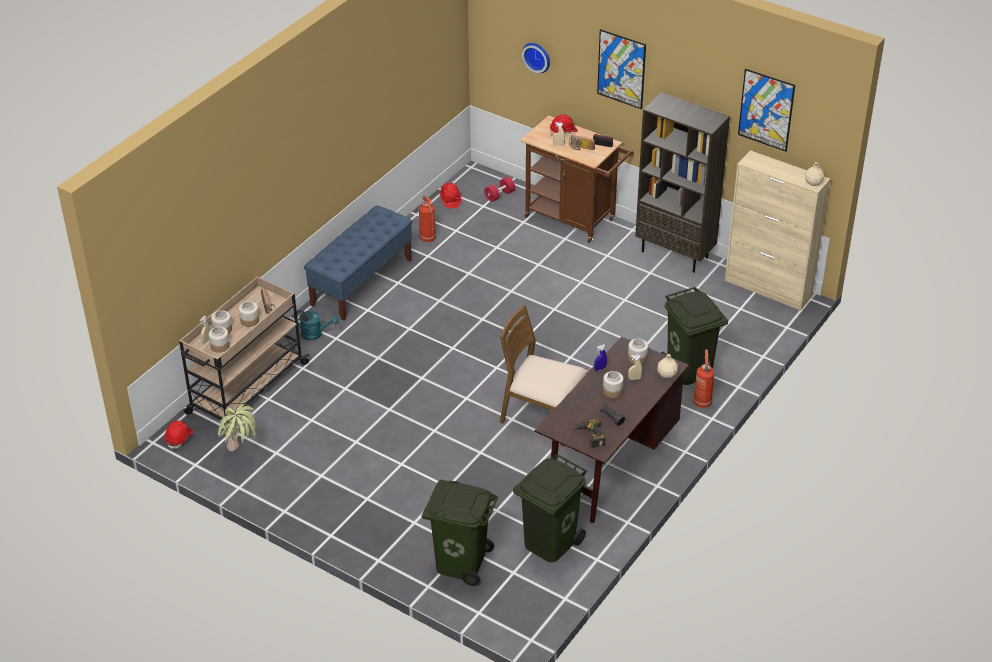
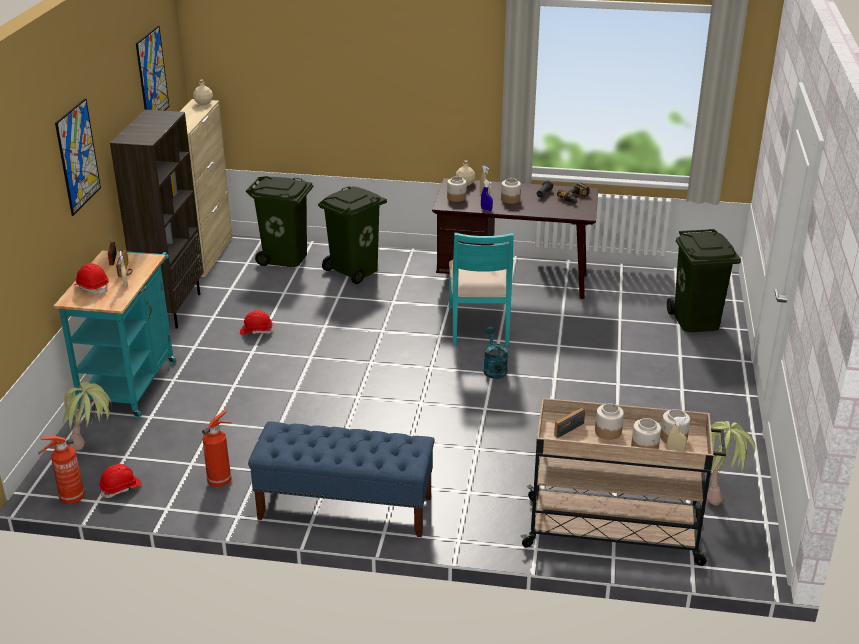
camera: 115 degrees left, 10 degrees down
red hard hat [165,421,193,450] -> red hard hat moved to [240,310,274,335]
turquoise watering can [294,310,339,340] -> turquoise watering can moved to [483,327,508,379]
red dumbbell [484,177,515,202] -> potted plant [63,381,111,451]
brown chair [500,305,588,447] -> turquoise chair [449,233,514,346]
green trash can [513,454,587,562] -> green trash can moved to [246,176,313,267]
brown cart [521,115,633,243] -> turquoise cart [54,250,176,418]
wall clock [522,43,550,73] -> none
fire extinguisher [693,349,715,408] -> fire extinguisher moved to [38,436,85,504]

